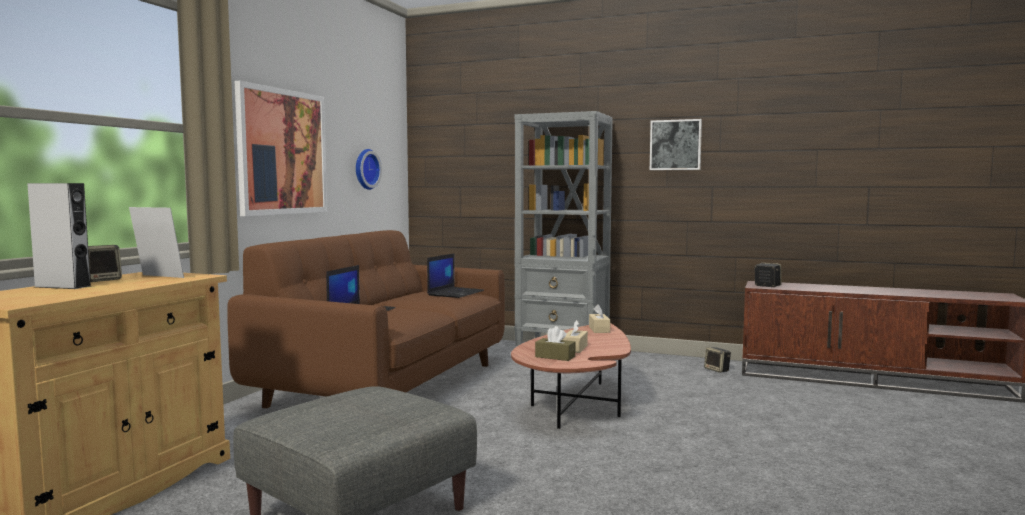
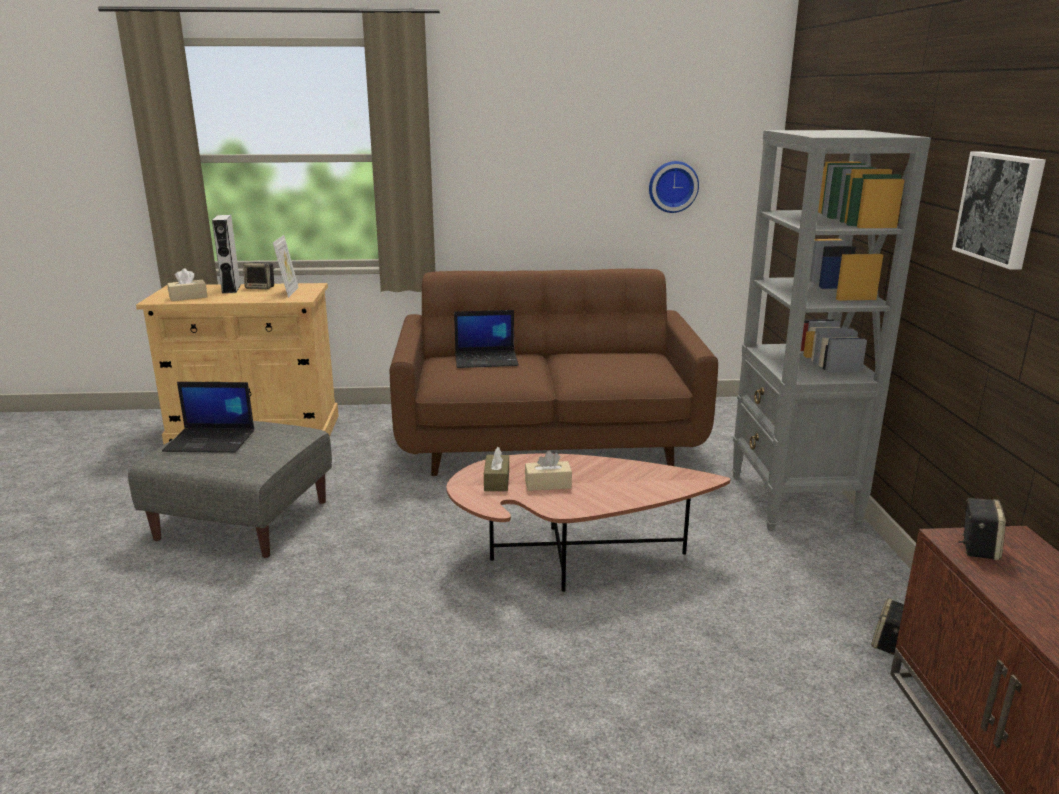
camera: 65 degrees right, 15 degrees up
picture [235,81,327,216] -> none
laptop [427,253,484,298] -> laptop moved to [162,382,254,453]
beige tissue box [589,304,610,333] -> beige tissue box moved to [167,268,207,301]

